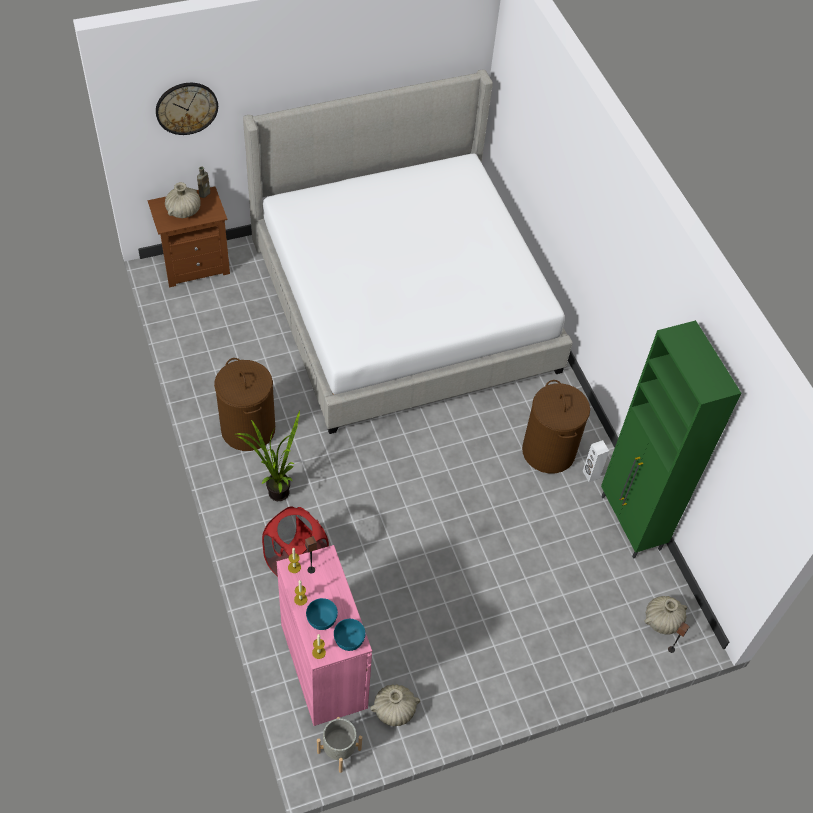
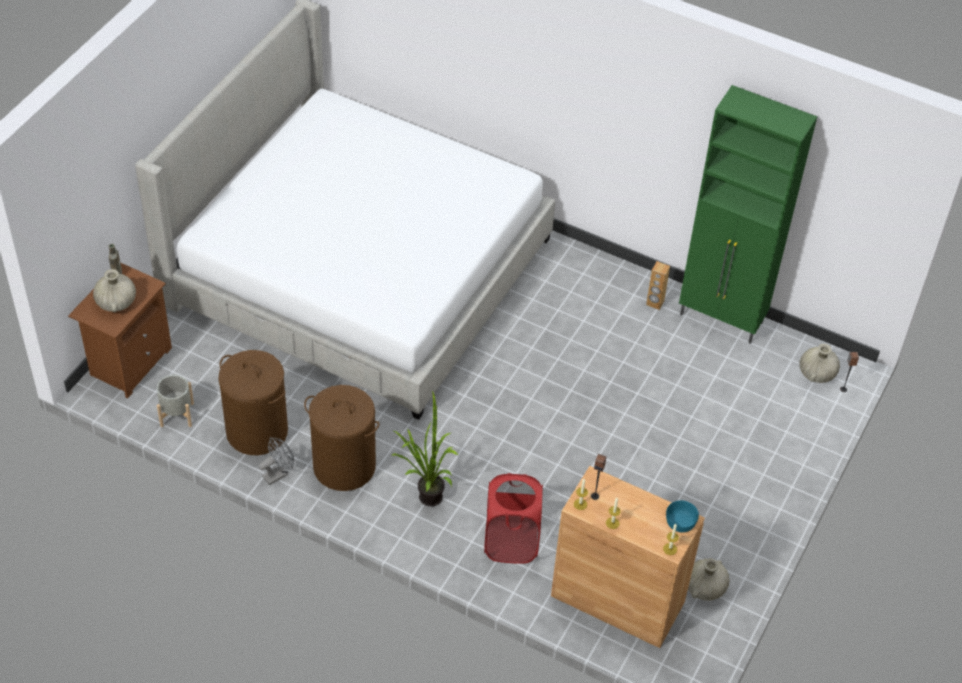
camera: 40 degrees left, 5 degrees down
wall clock [156,83,218,135] -> none
pink cabinet [277,545,372,726] -> brown cabinet [551,466,705,648]
turquoise bowl [306,598,338,630] -> none
grey planter [317,717,362,773] -> grey planter moved to [157,375,194,427]
brown laundry basket [522,380,590,473] -> brown laundry basket moved to [218,350,288,455]
white speaker [583,440,609,482] -> brown speaker [646,261,670,310]
none -> grey fan [259,437,294,485]

